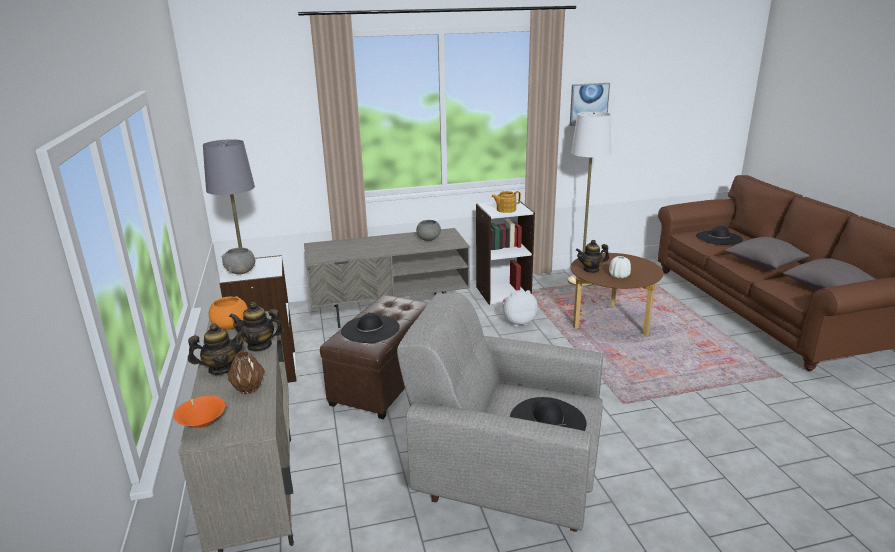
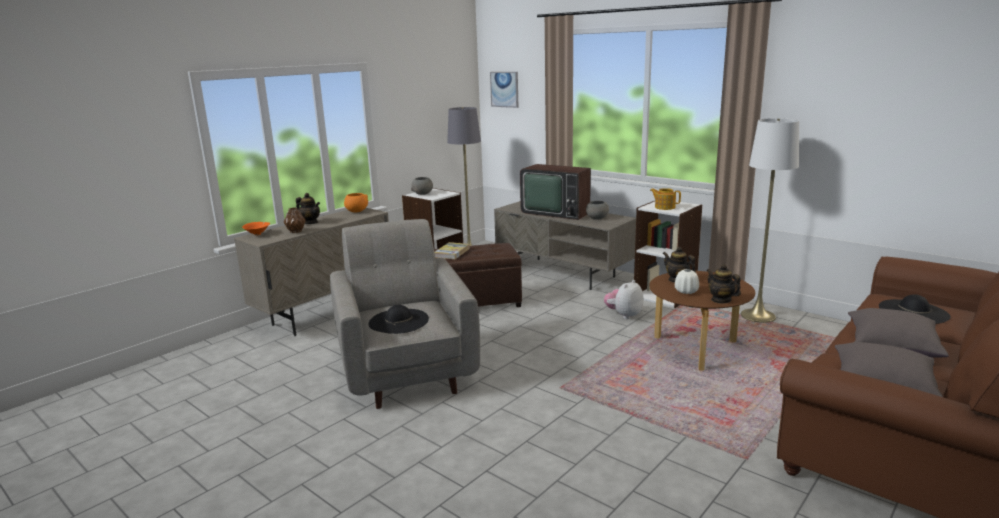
camera: 55 degrees right, 5 degrees down
teapot [229,302,284,352] -> teapot moved to [706,264,741,304]
black hat [341,313,400,343] -> book [434,242,470,259]
plush toy [502,290,538,327] -> plush toy turned 90 degrees counterclockwise [604,280,644,319]
picture [570,83,610,126] -> picture moved to [490,72,518,108]
none -> television [520,164,591,220]

